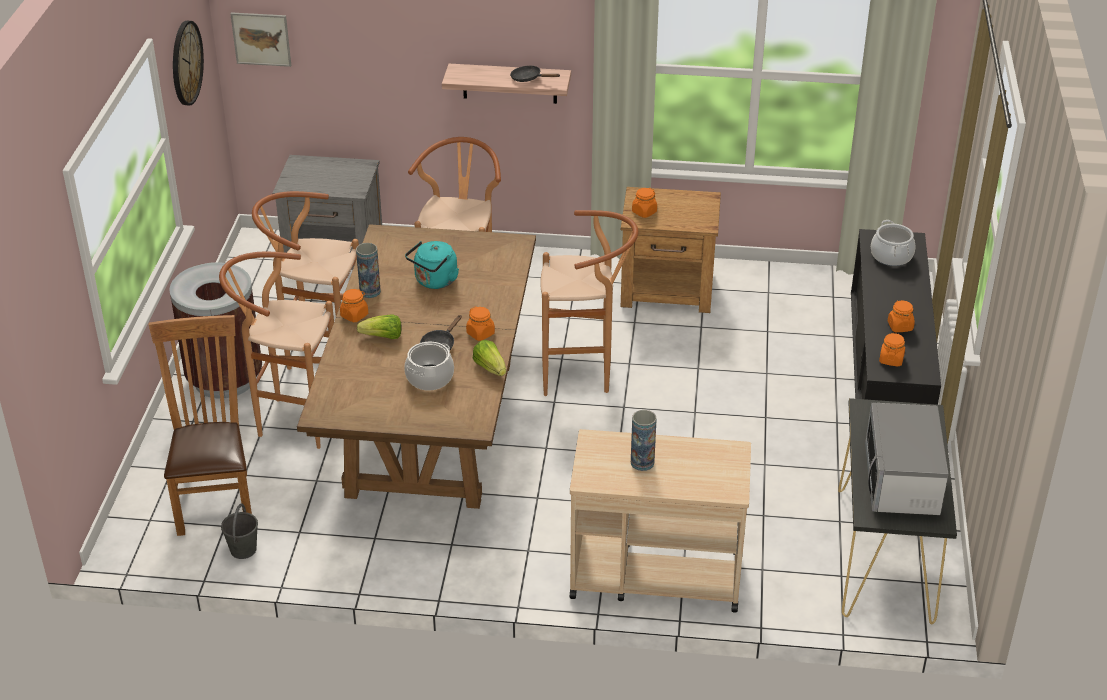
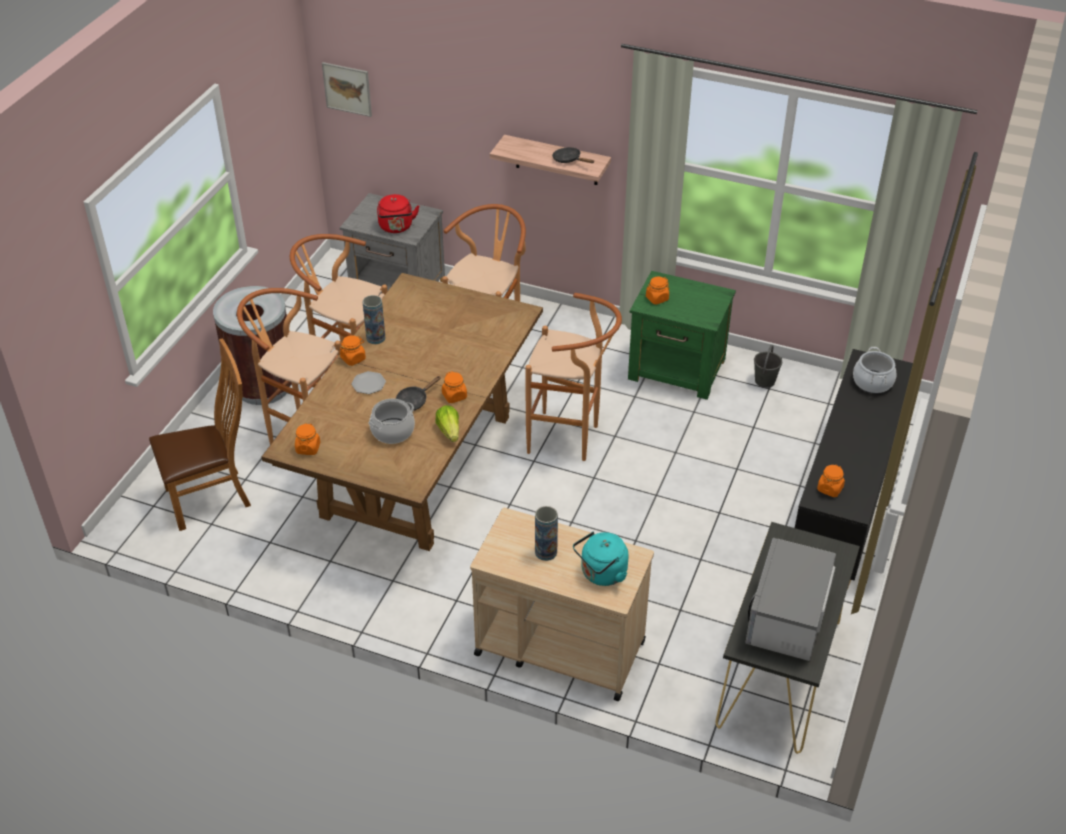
camera: 15 degrees right, 5 degrees up
brown chair [149,315,252,536] -> brown chair turned 60 degrees clockwise [149,338,251,531]
wall clock [173,21,204,105] -> none
grey bucket [221,503,258,559] -> grey bucket moved to [754,345,782,388]
lettuce [357,314,401,339] -> plate [351,371,386,394]
turquoise kettle [405,241,459,289] -> turquoise kettle moved to [573,531,628,586]
brown nightstand [621,187,721,313] -> green nightstand [628,271,736,400]
orange jar [888,300,915,332] -> orange jar moved to [295,423,320,455]
none -> red kettle [377,194,419,233]

